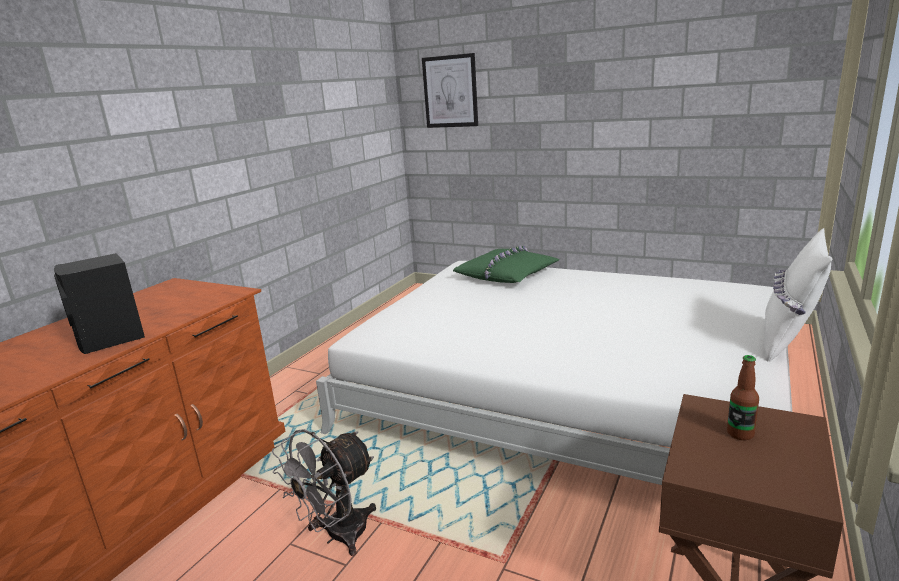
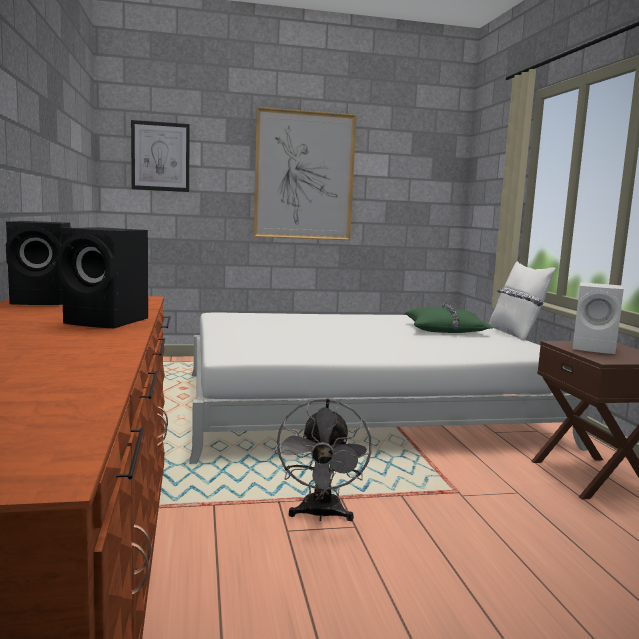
camera: 40 degrees left, 10 degrees down
green pillow [453,245,559,283] -> green pillow moved to [405,303,493,333]
bottle [727,355,759,440] -> white speaker [572,282,624,354]
none -> black speaker [6,221,70,305]
none -> picture [253,107,357,240]

